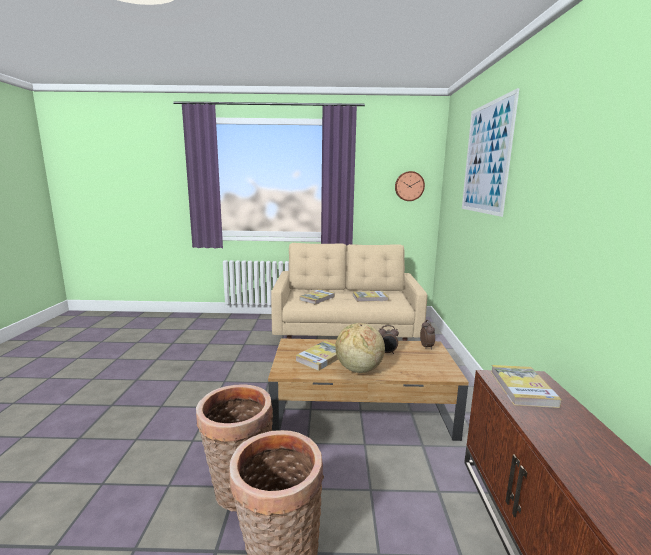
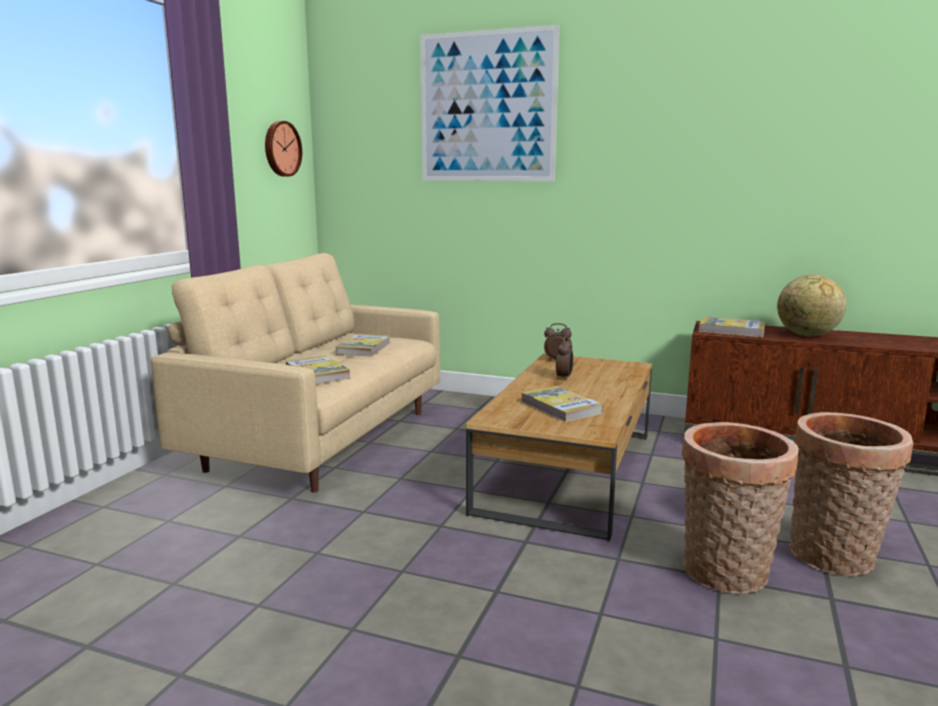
camera: 70 degrees left, 0 degrees up
globe [335,323,385,373] -> globe moved to [777,275,846,336]

